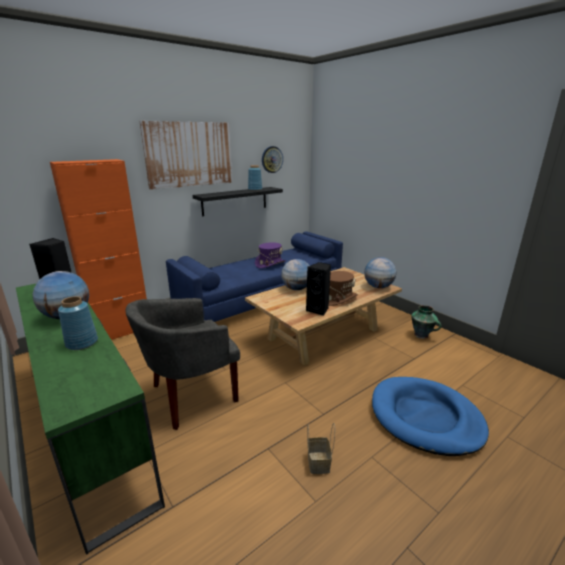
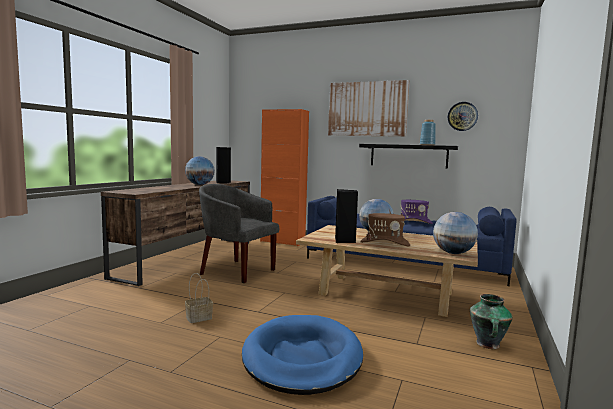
camera: 60 degrees right, 15 degrees down
green tv stand [16,283,165,555] -> brown tv stand [101,180,250,286]
blue vase [58,296,98,350] -> none

